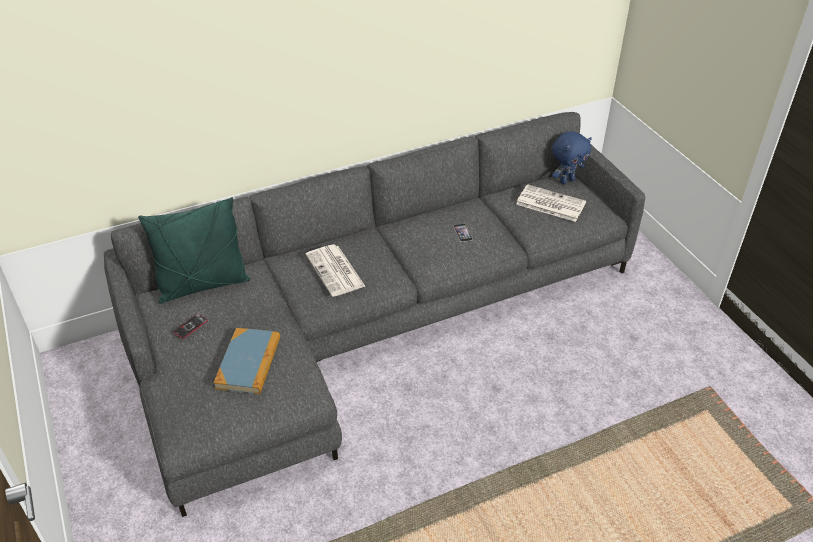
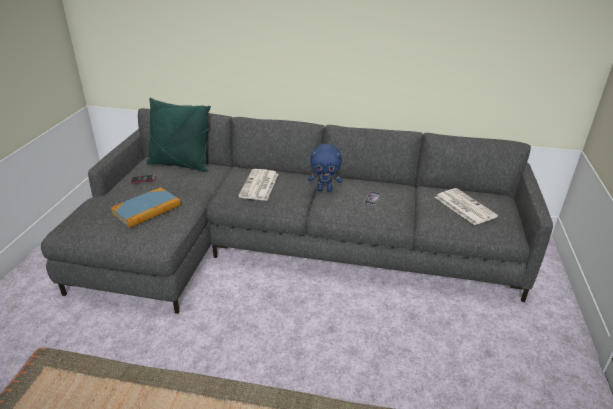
camera: 35 degrees right, 10 degrees down
blue plush toy [552,131,592,185] -> blue plush toy moved to [308,144,343,192]

